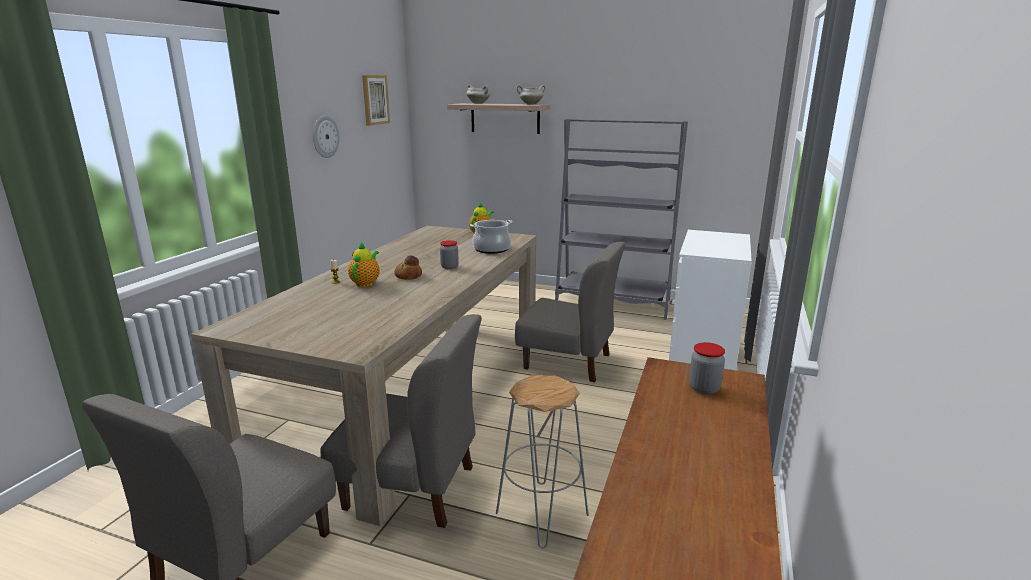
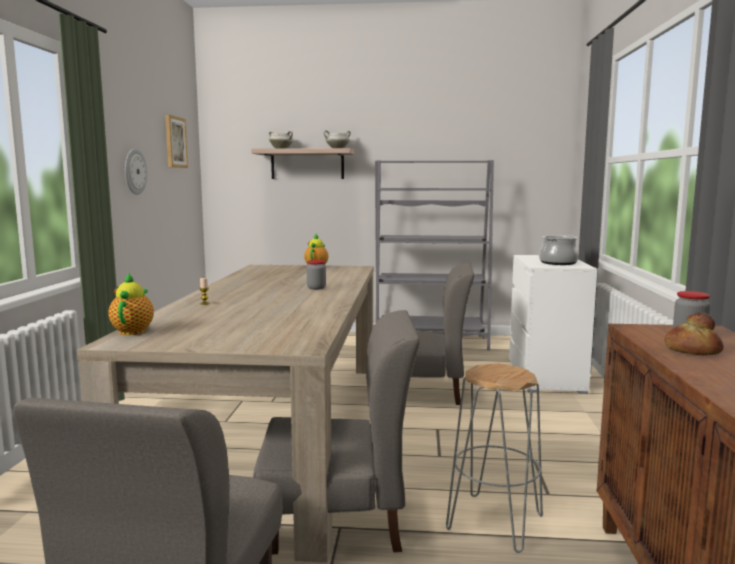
camera: 15 degrees left, 10 degrees down
teapot [348,242,379,287] -> teapot moved to [108,272,154,335]
bread [394,255,422,280] -> bread moved to [665,312,723,356]
cooking pot [470,220,513,254] -> cooking pot moved to [539,235,579,265]

